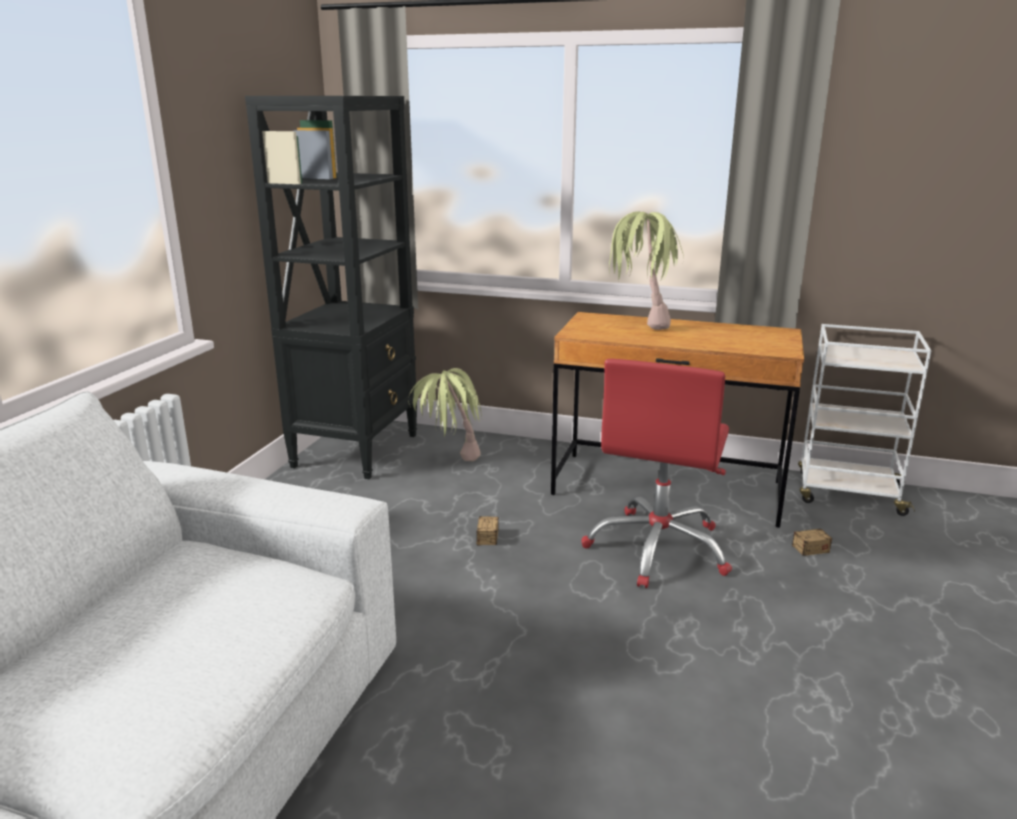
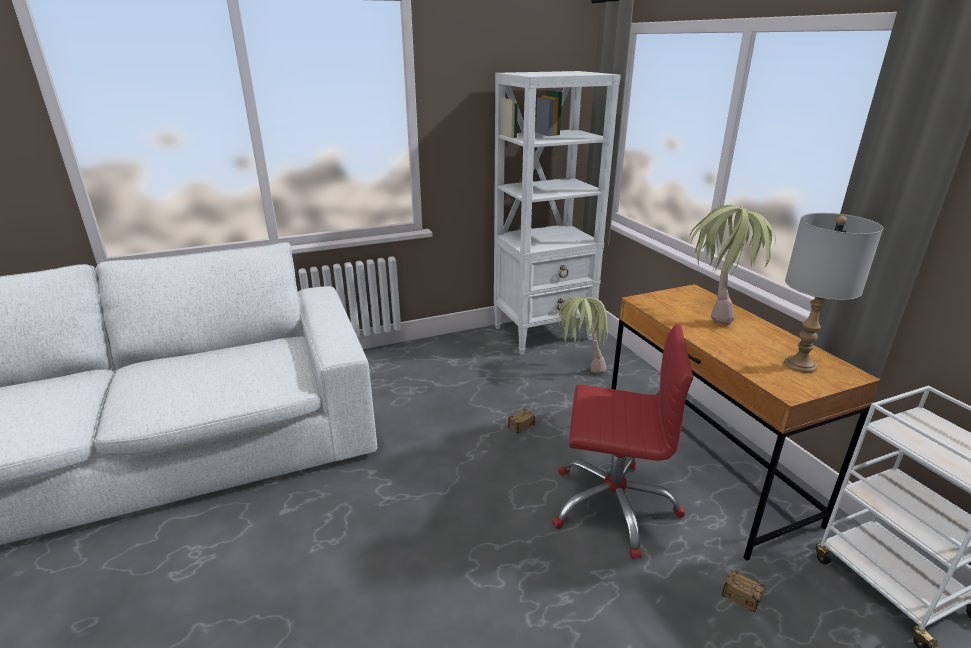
camera: 50 degrees right, 5 degrees up
black bookcase [245,96,418,479] -> white bookcase [494,71,621,354]
red office chair [581,359,732,588] -> red office chair turned 150 degrees counterclockwise [552,324,693,559]
none -> grey table lamp [784,213,883,373]

